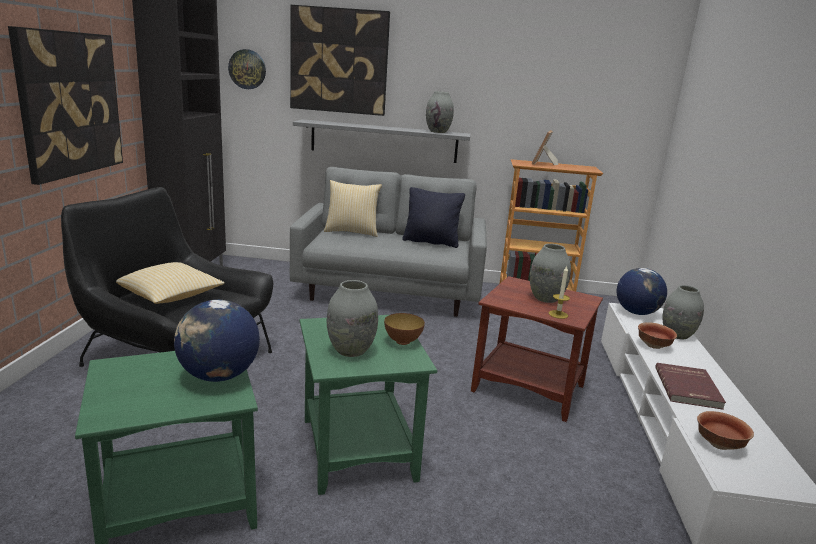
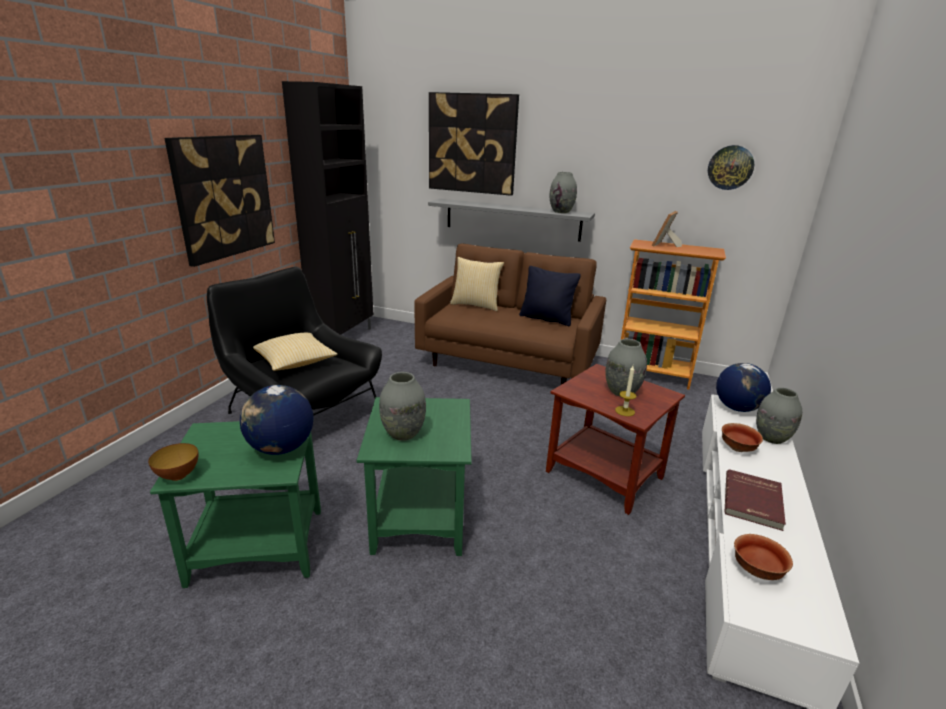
camera: 15 degrees right, 5 degrees up
wall clock [228,49,266,89] -> wall clock moved to [708,145,754,190]
grey sofa [290,167,487,317] -> brown sofa [415,243,606,385]
bowl [384,313,425,345] -> bowl moved to [148,443,199,481]

